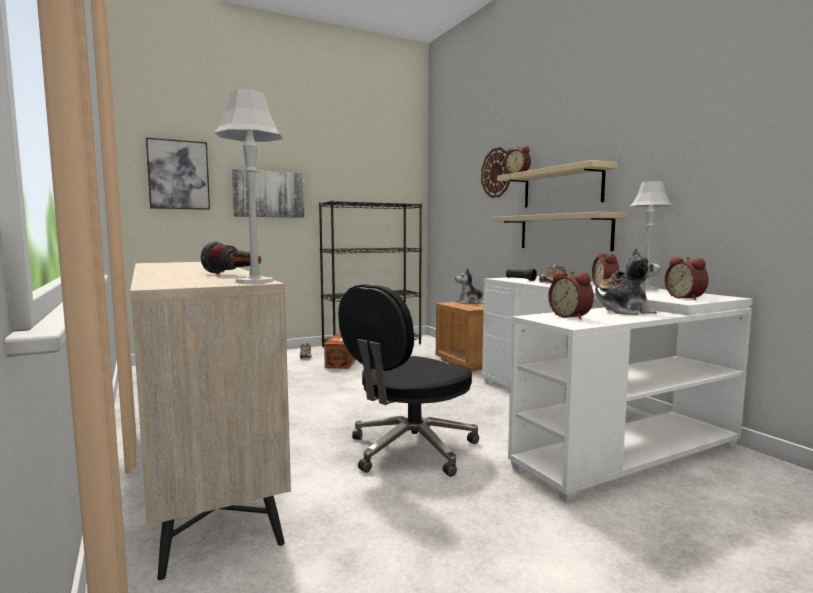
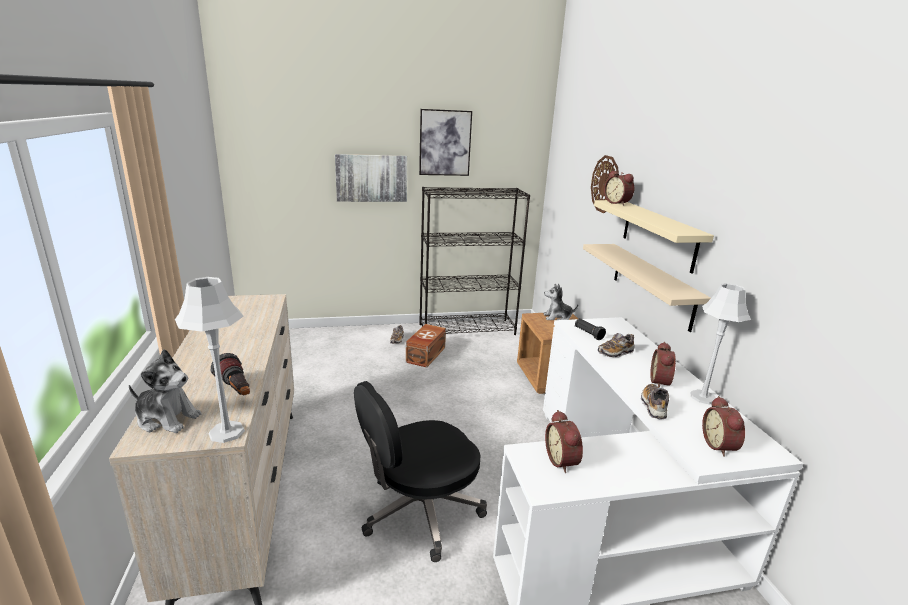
camera: 15 degrees right, 15 degrees up
picture [146,137,210,210] -> picture moved to [419,109,472,176]
plush toy [595,248,660,315] -> plush toy moved to [129,349,202,433]

